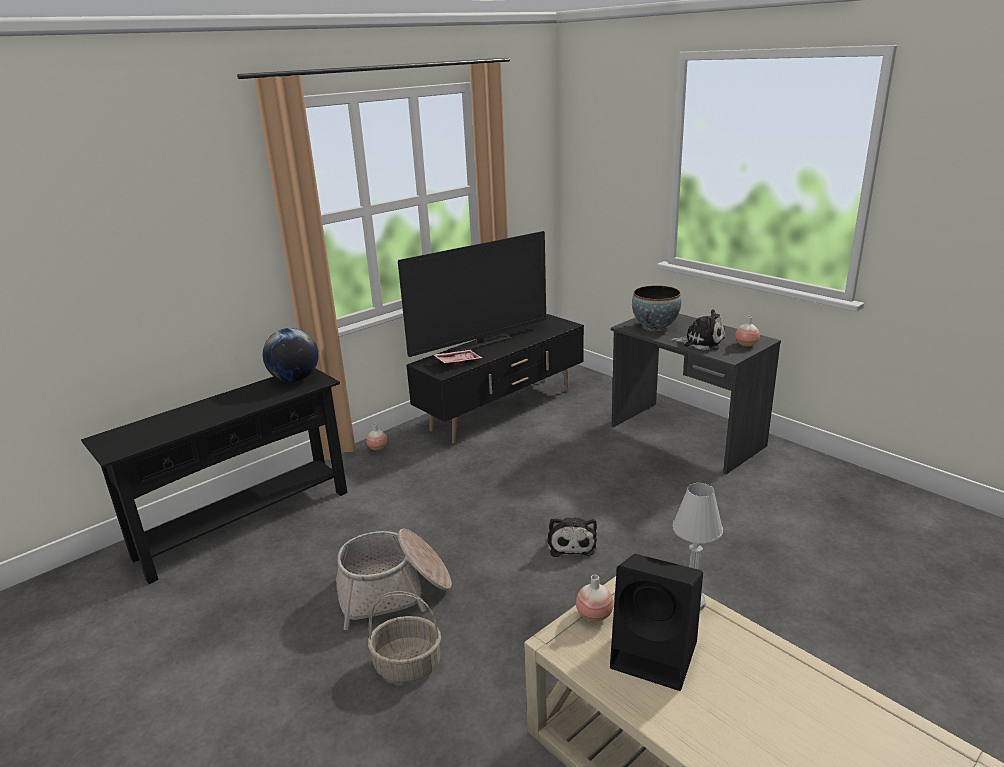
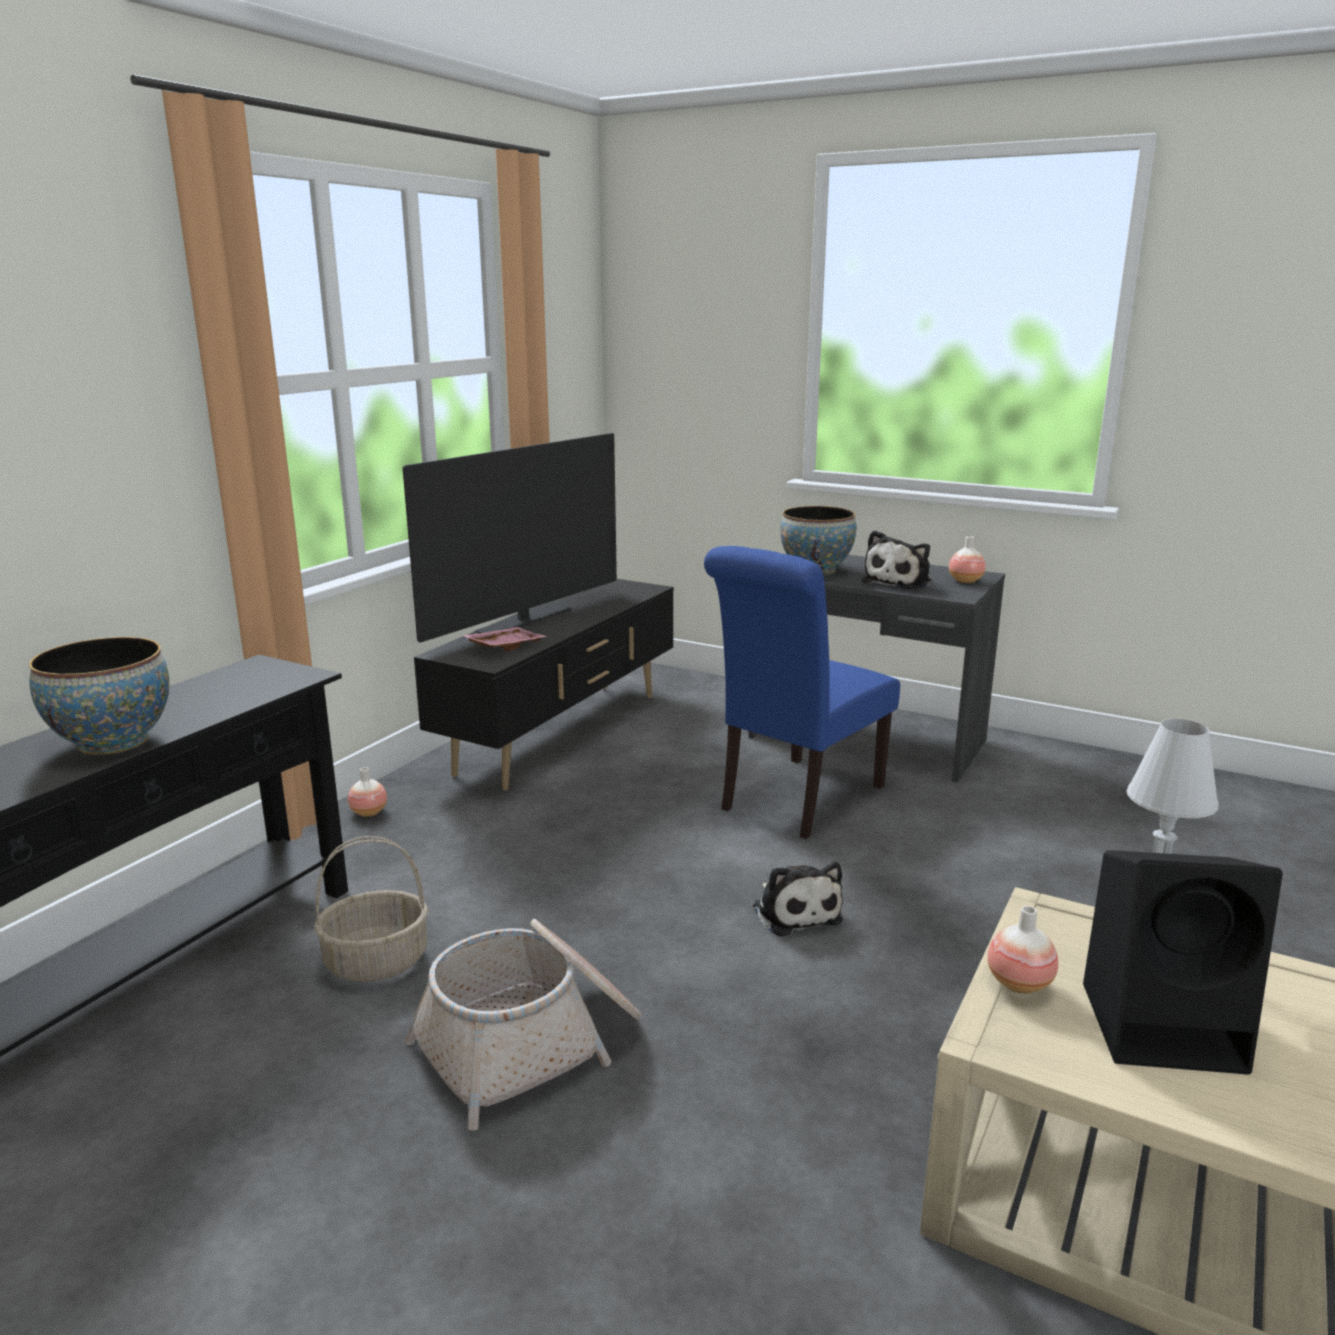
camera: 20 degrees left, 5 degrees down
globe [263,328,319,382] -> none
basket [368,591,441,683] -> basket moved to [314,836,428,982]
plush toy [670,309,725,350] -> plush toy turned 120 degrees clockwise [862,530,932,589]
none -> bowl [29,637,169,755]
none -> blue chair [704,546,900,839]

